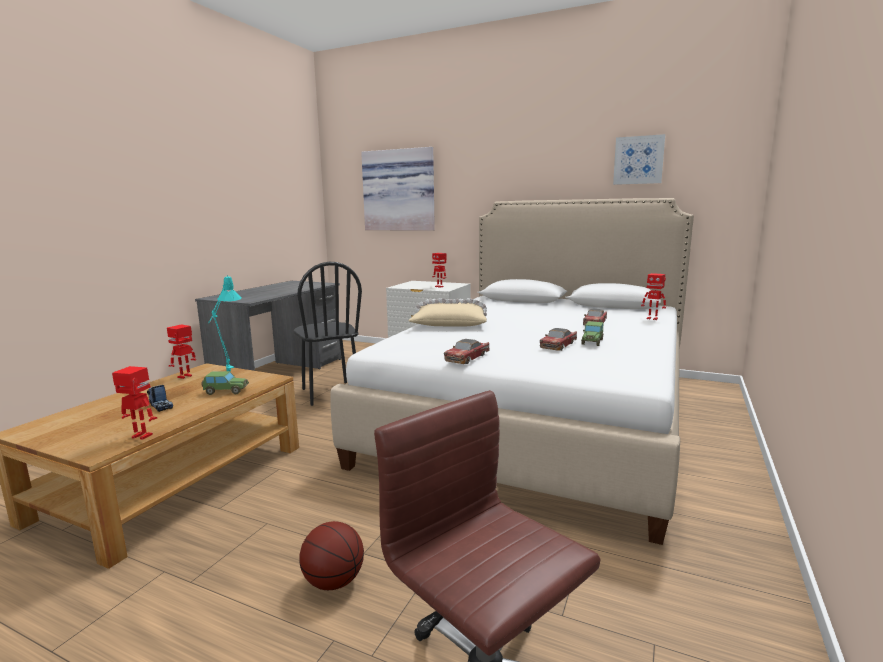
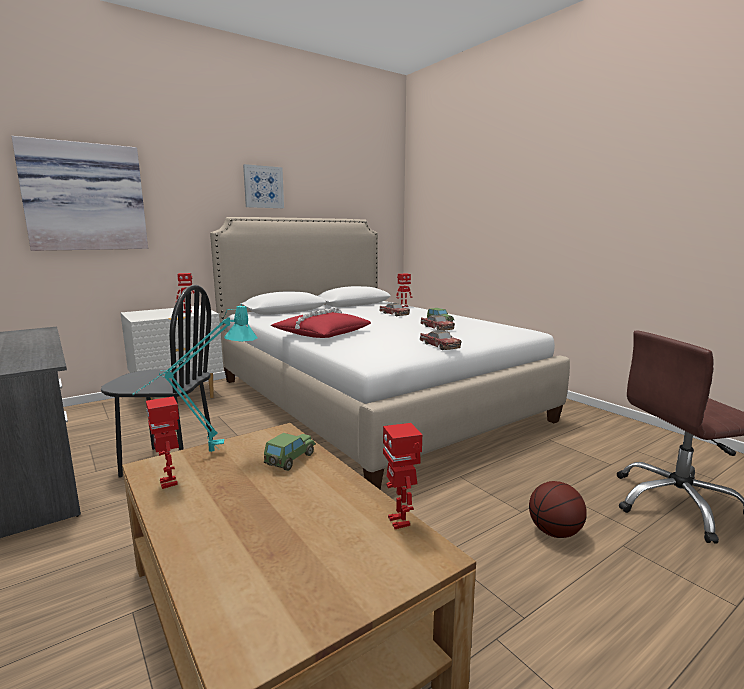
camera: 60 degrees left, 0 degrees up
toy robot [112,366,157,439] -> toy robot turned 60 degrees counterclockwise [383,423,422,529]
toy truck [147,385,173,412] -> none
beige pillow [408,298,487,327] -> red pillow [271,307,371,338]
picture [613,134,665,185] -> picture moved to [243,164,284,208]

